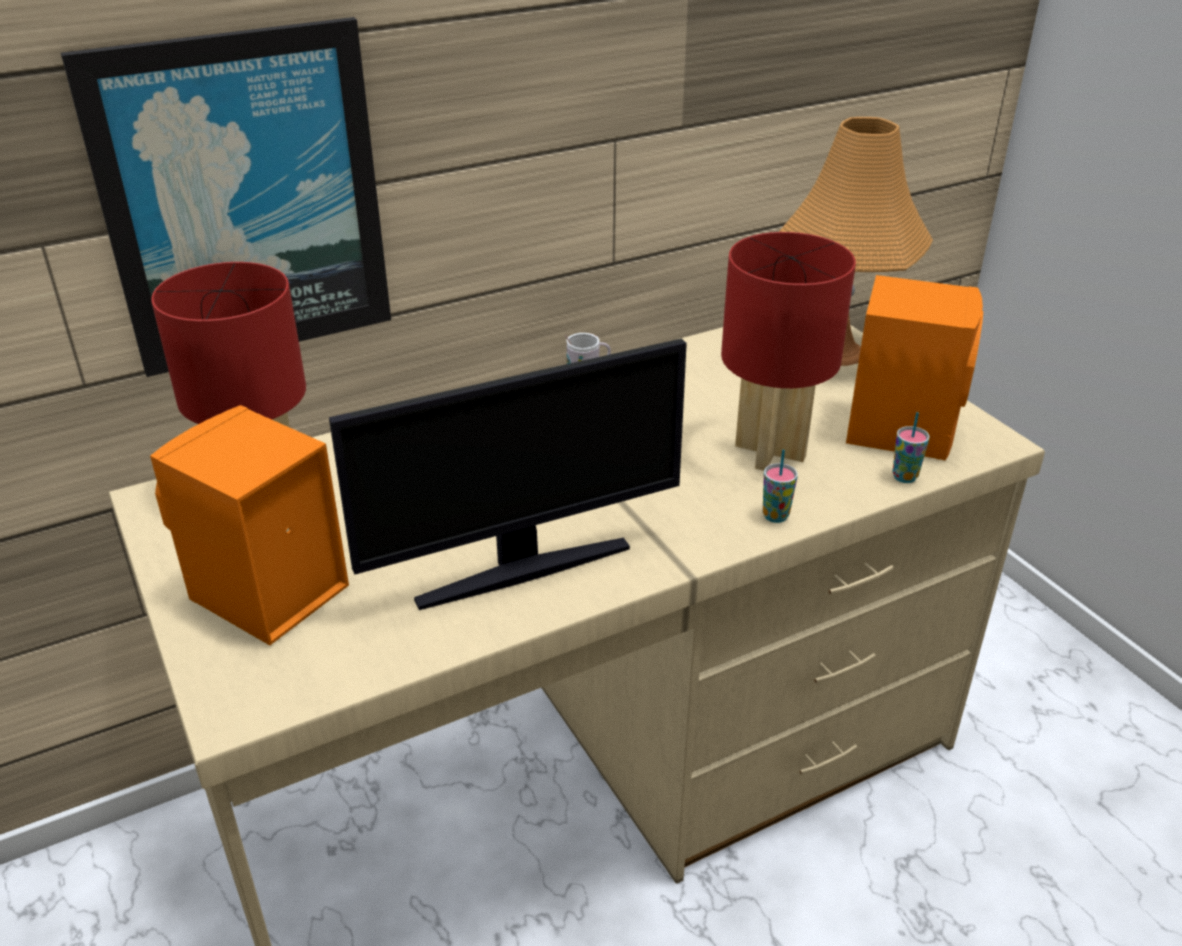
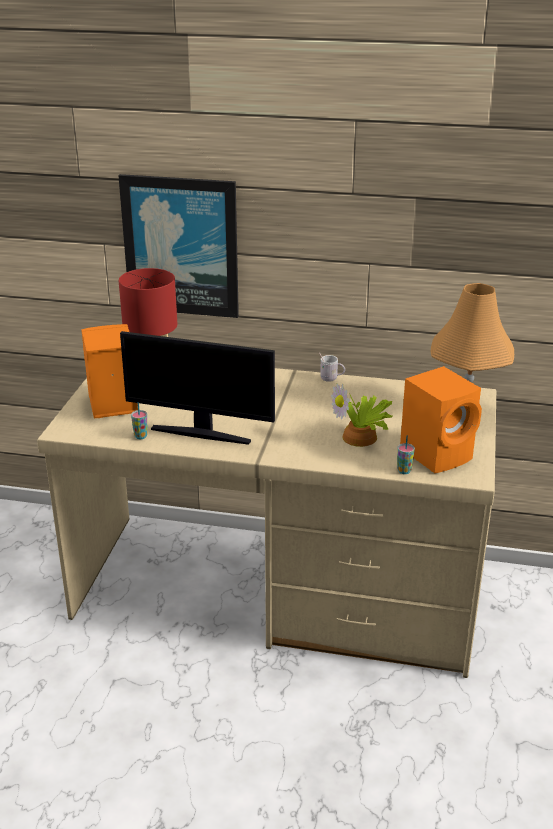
camera: 40 degrees right, 5 degrees down
red table lamp [721,232,856,471] -> potted plant [331,384,392,447]
cup [763,450,798,523] -> cup moved to [131,402,147,439]

